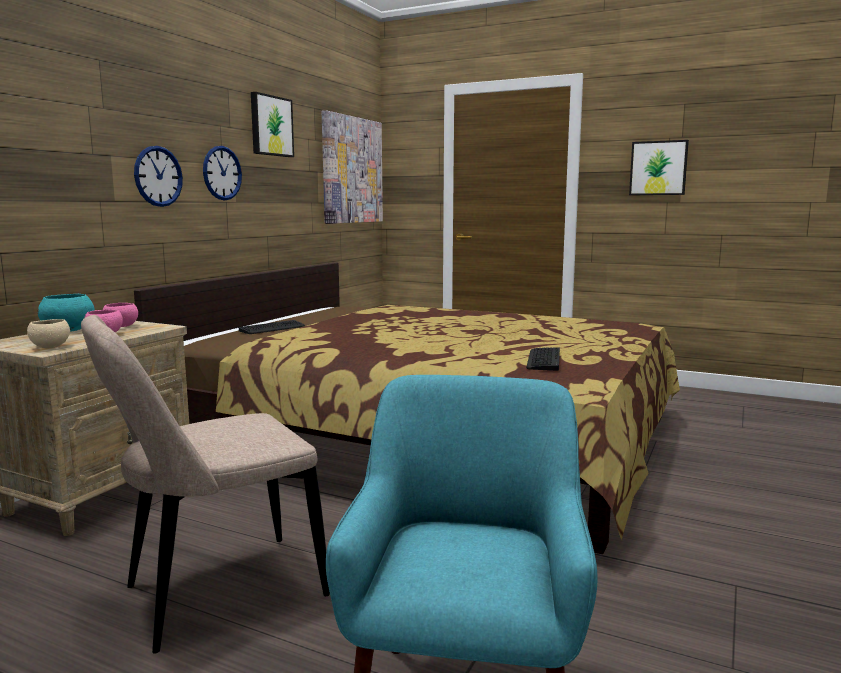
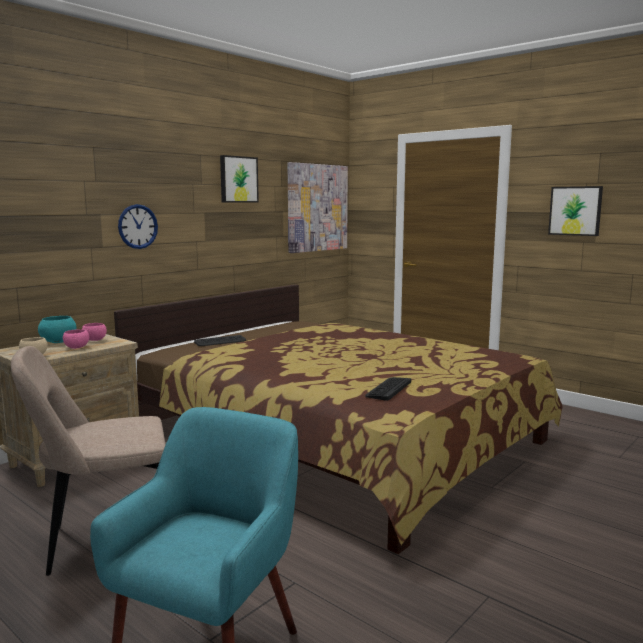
camera: 15 degrees right, 0 degrees up
wall clock [203,146,242,200] -> none

